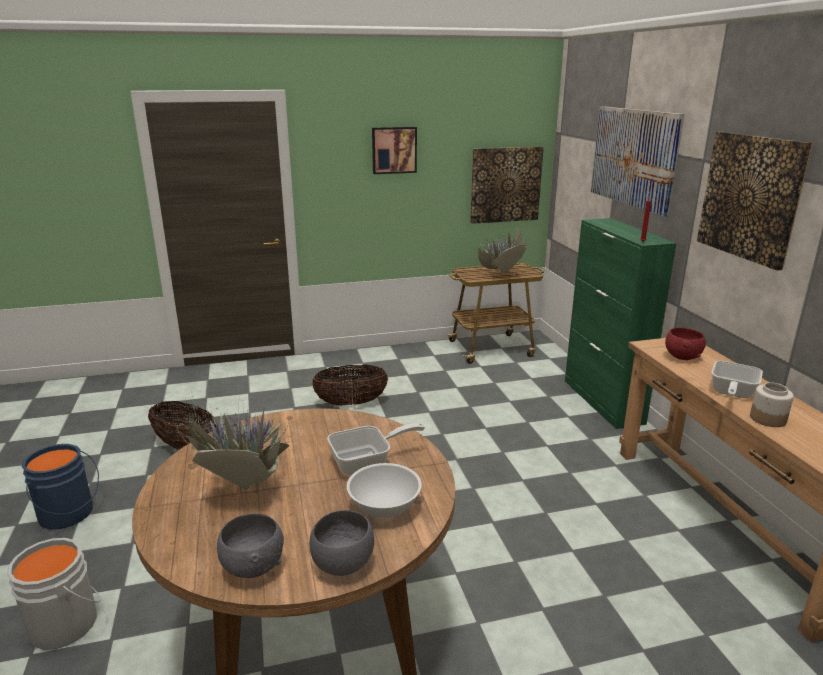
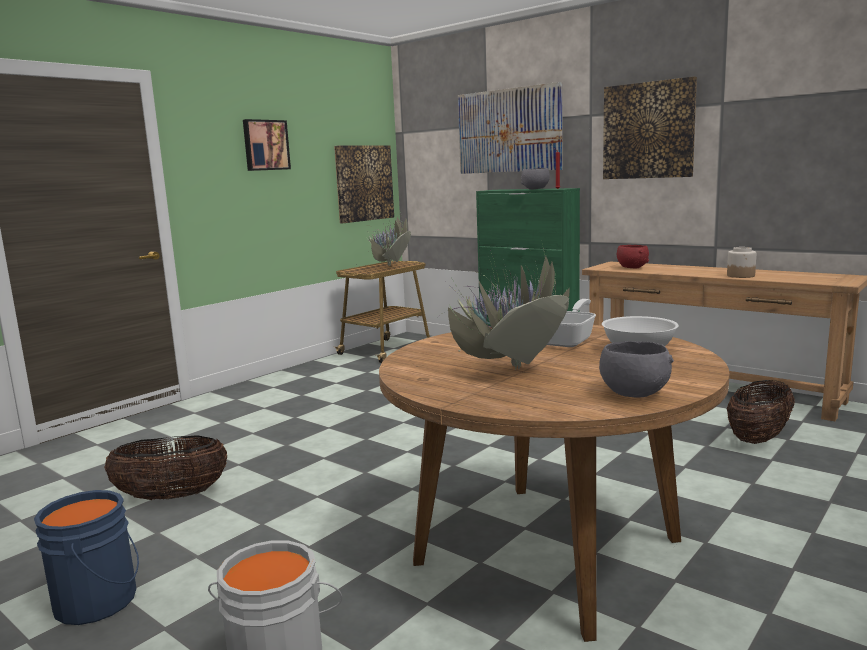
camera: 35 degrees left, 10 degrees down
grey bowl [309,510,374,576] -> grey bowl moved to [521,168,550,190]
basket [312,365,388,405] -> basket moved to [727,380,795,444]
frying pan [712,361,763,398] -> none

